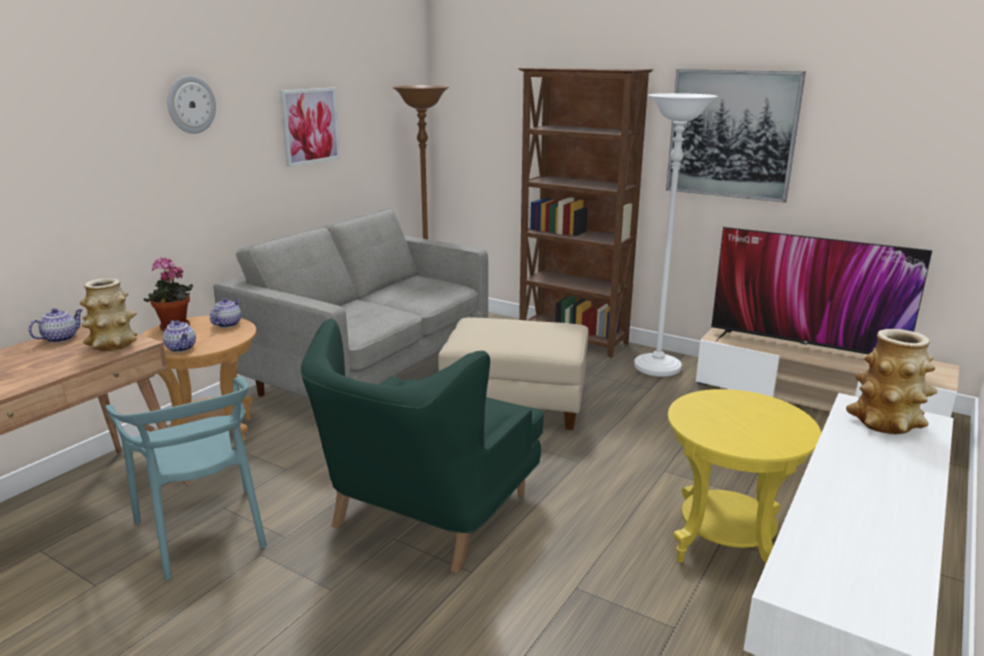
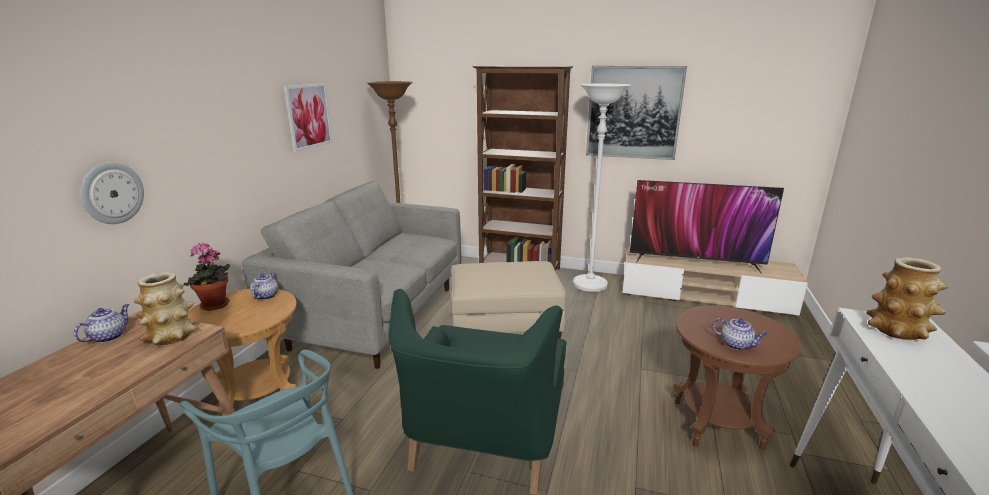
camera: 15 degrees left, 0 degrees up
teapot [163,320,196,352] -> teapot moved to [712,318,768,350]
wall clock [167,75,216,134] -> wall clock moved to [80,162,144,224]
yellow side table [668,389,821,567] -> brown side table [673,305,801,450]

